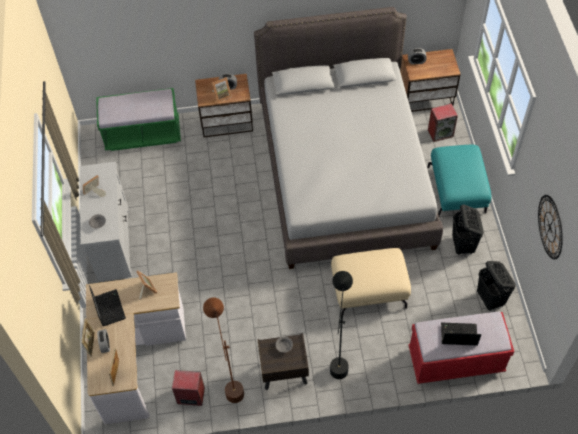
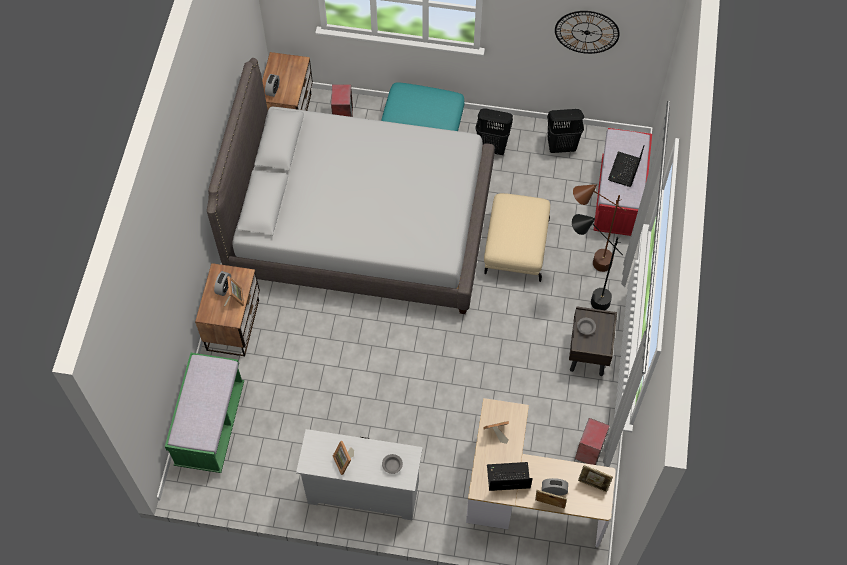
camera: 75 degrees left, 5 degrees up
brown floor lamp [203,297,244,403] -> brown floor lamp moved to [573,184,626,272]

